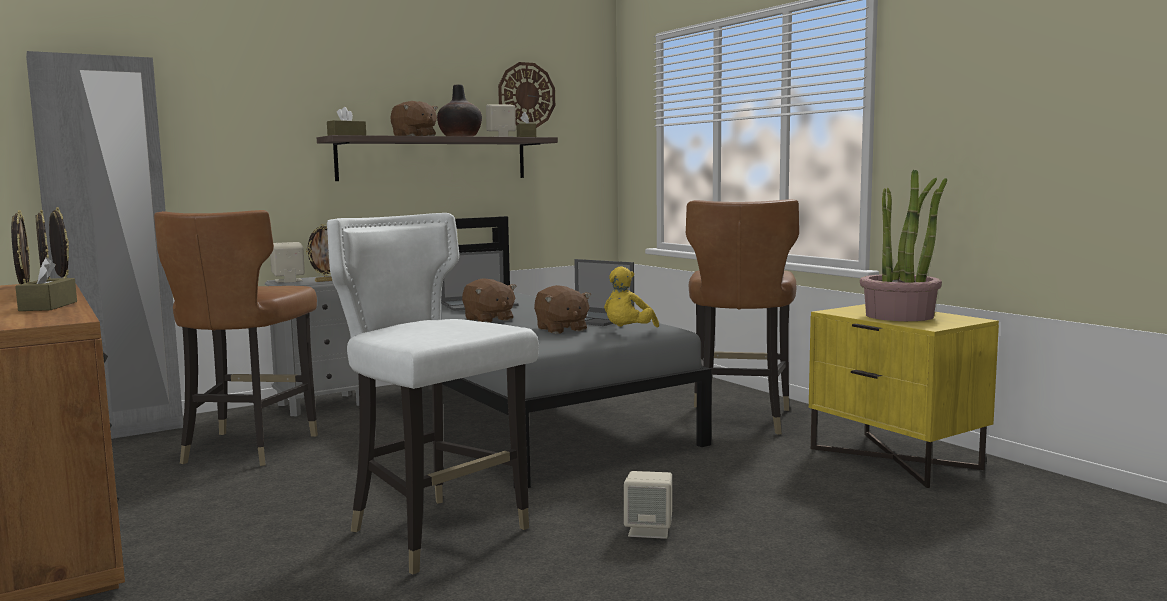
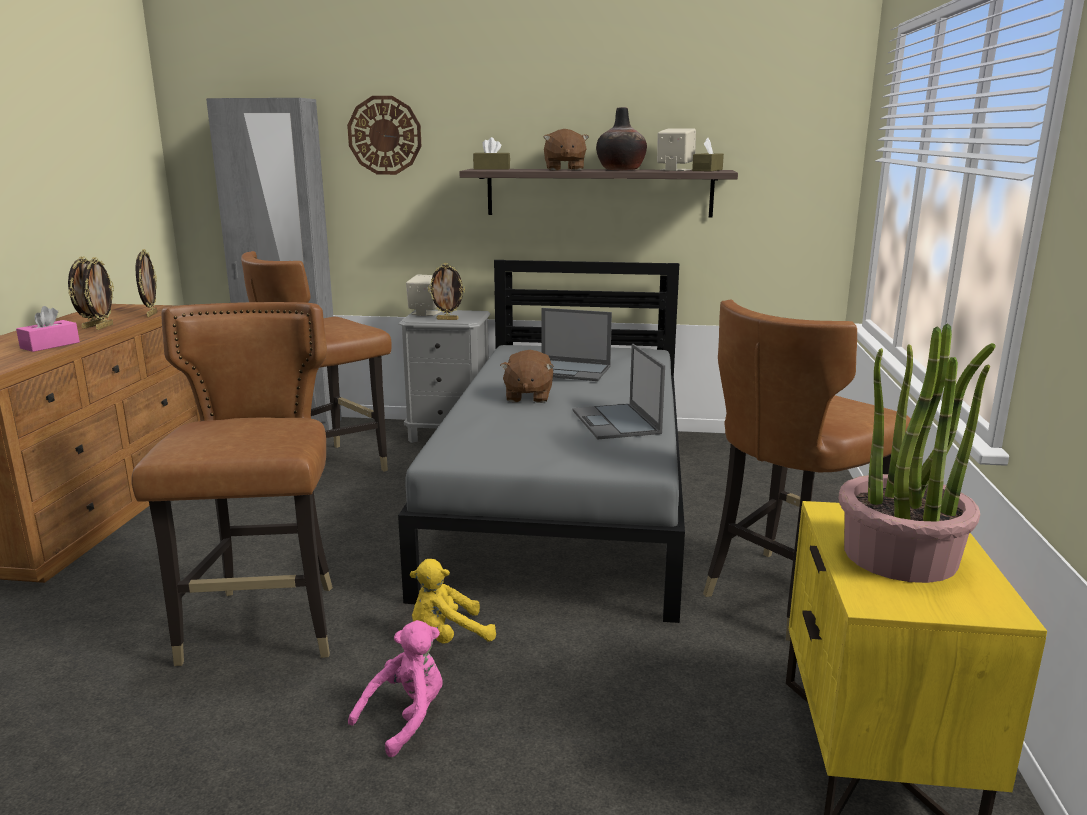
camera: 40 degrees right, 10 degrees up
brown tissue box [15,257,77,311] -> pink tissue box [16,306,80,352]
white chair [327,213,539,575] -> brown chair [131,302,333,666]
wall clock [498,62,555,128] -> wall clock moved to [347,96,421,175]
brown plush toy [534,285,591,334] -> none
yellow plush toy [604,266,659,327] -> yellow plush toy moved to [410,559,496,644]
beige speaker [624,471,672,539] -> pink plush toy [348,620,443,757]

